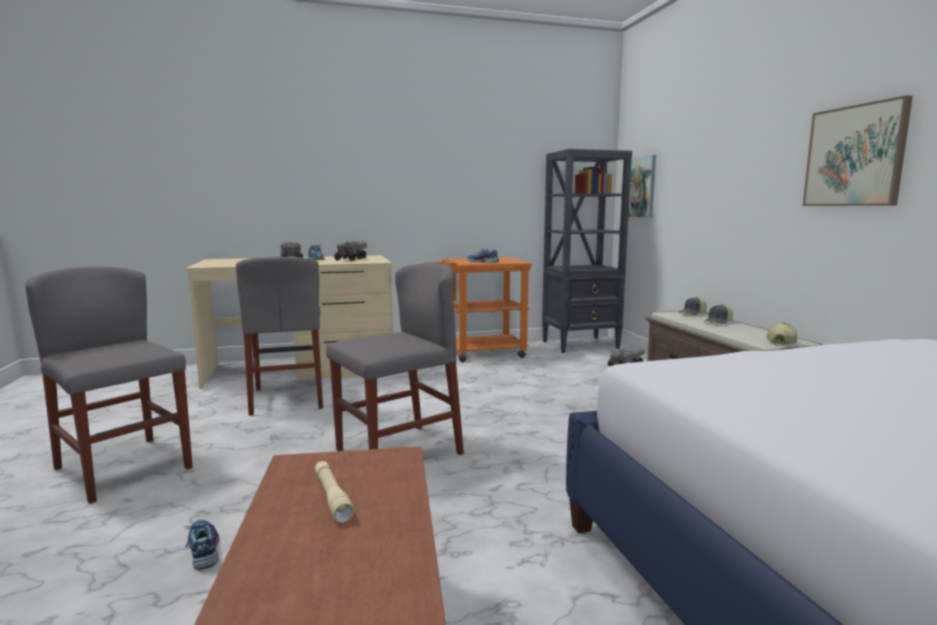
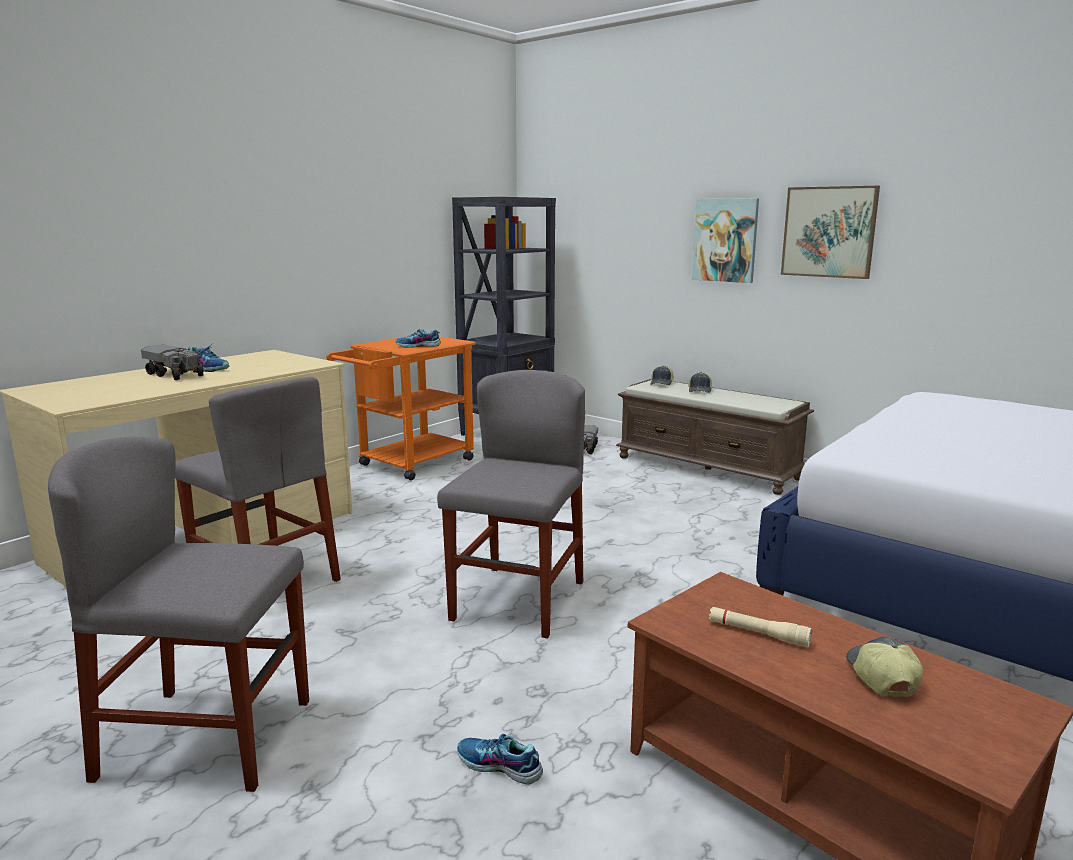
camera: 35 degrees left, 5 degrees up
toy truck [334,241,367,261] -> none
picture [628,155,656,217] -> picture moved to [692,198,759,283]
cap [767,323,798,345] -> cap moved to [846,637,923,697]

